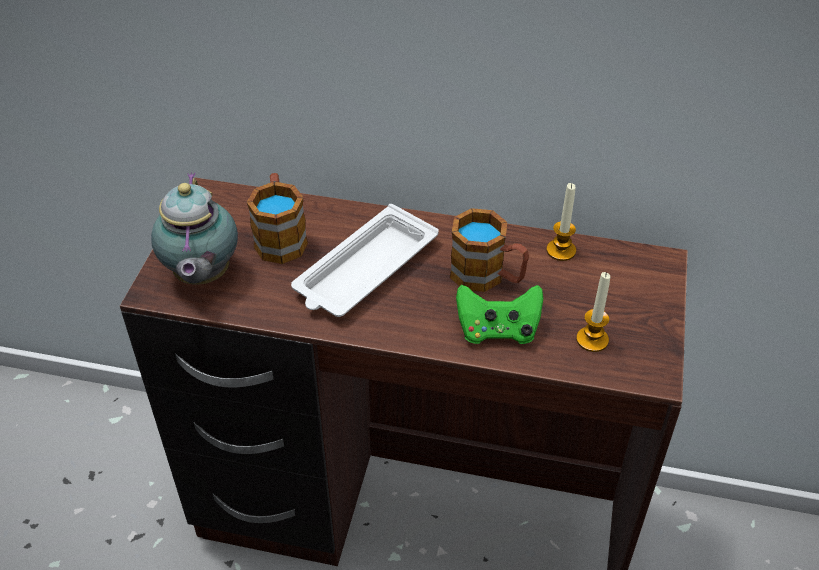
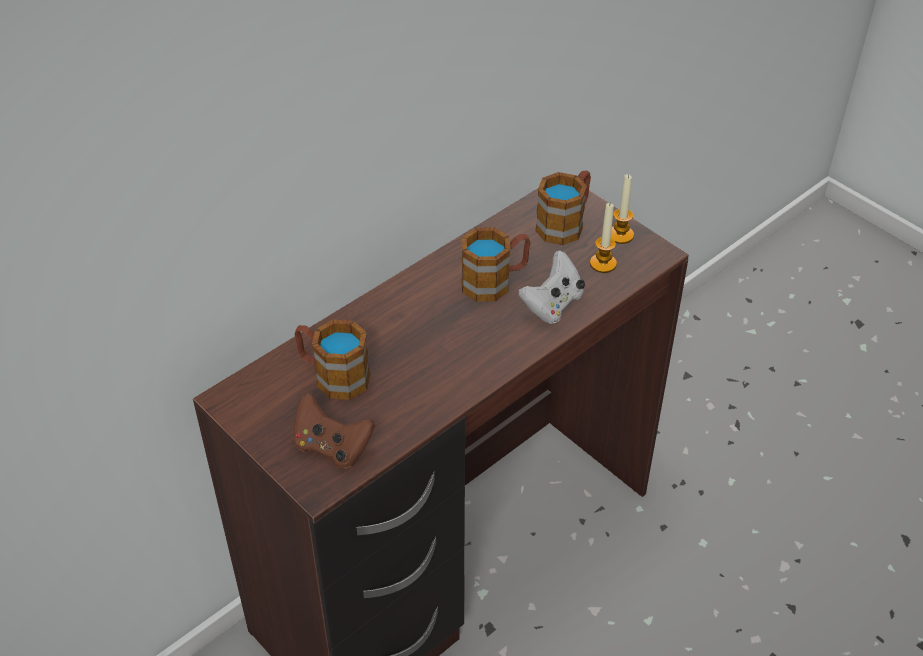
camera: 55 degrees left, 0 degrees up
teapot [151,172,238,285] -> brown game controller [294,393,375,469]
white tray [291,204,439,317] -> none
green game controller [456,285,543,344] -> white game controller [518,250,585,324]
candle [547,183,576,261] -> candle moved to [611,174,634,244]
none -> mug [535,170,591,245]

